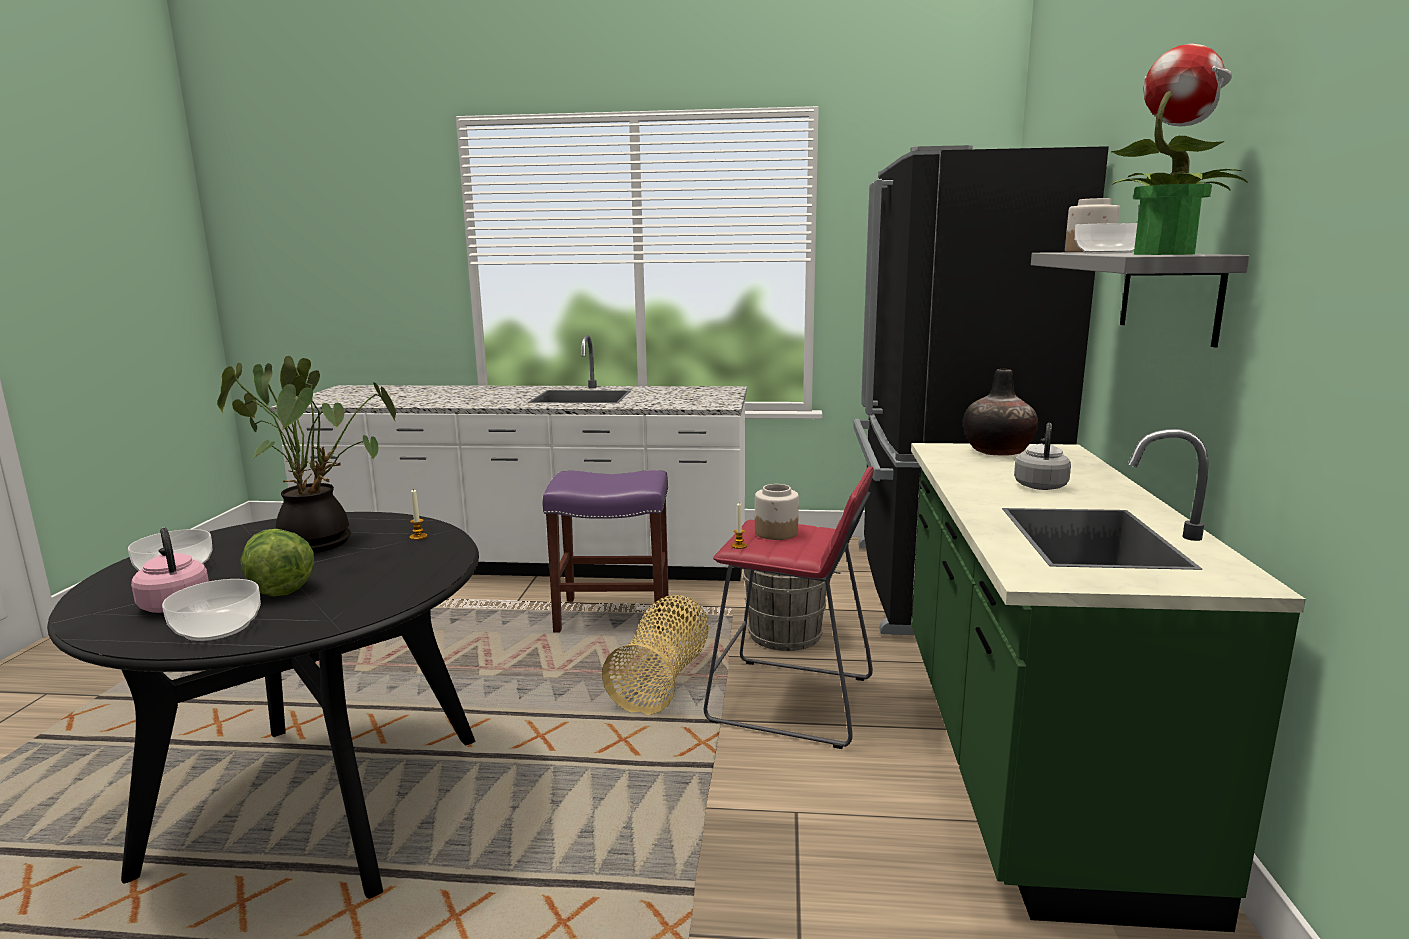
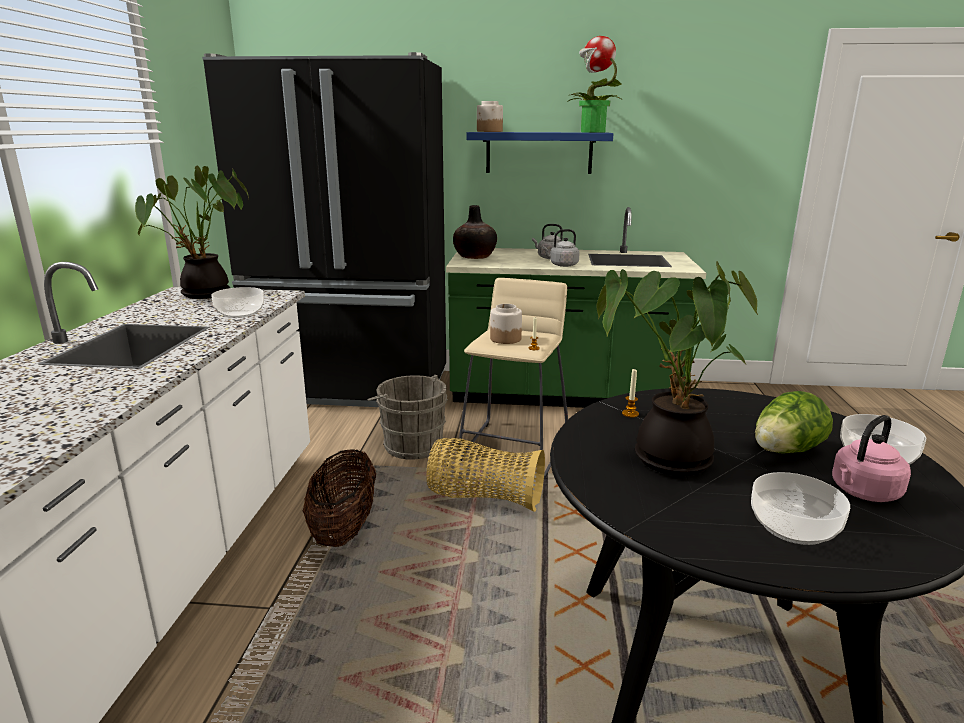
camera: 90 degrees left, 5 degrees up
purple stool [543,470,669,632] -> basket [302,449,376,547]
red stool [704,467,874,749] -> beige stool [457,278,568,477]
grey shelf [1031,252,1249,347] -> blue shelf [466,132,614,174]
bowl [1075,223,1137,253] -> bowl moved to [211,287,264,318]
none -> potted plant [135,166,249,299]
none -> grey kettle [542,229,580,267]

